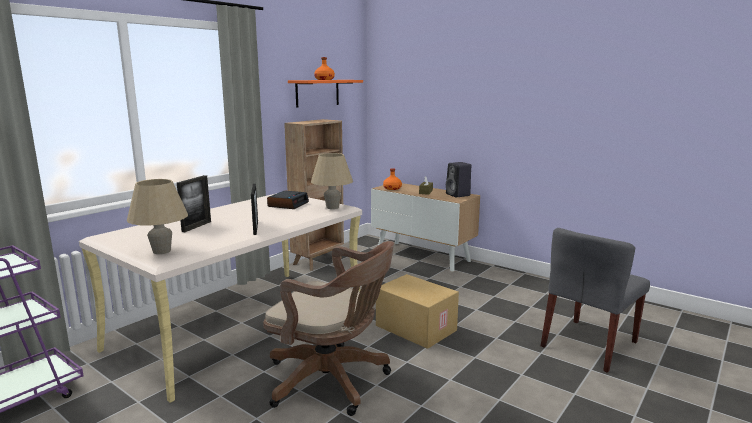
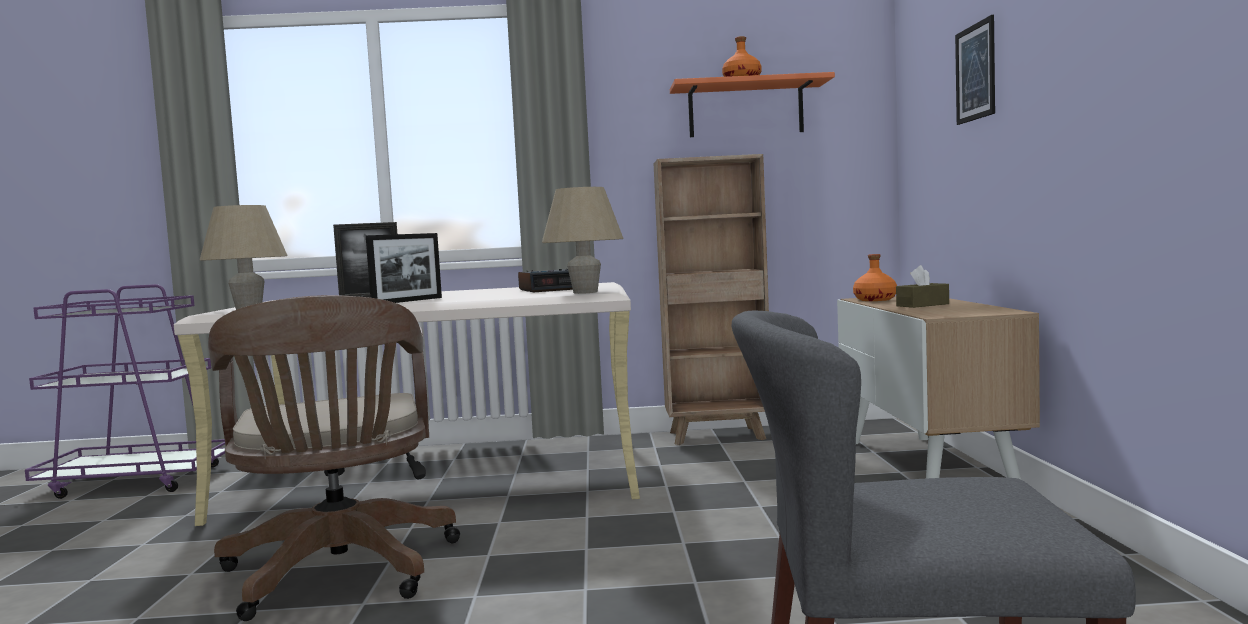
camera: 50 degrees right, 10 degrees down
cardboard box [376,274,459,349] -> none
black speaker [446,162,471,197] -> none
none -> picture [955,15,995,125]

